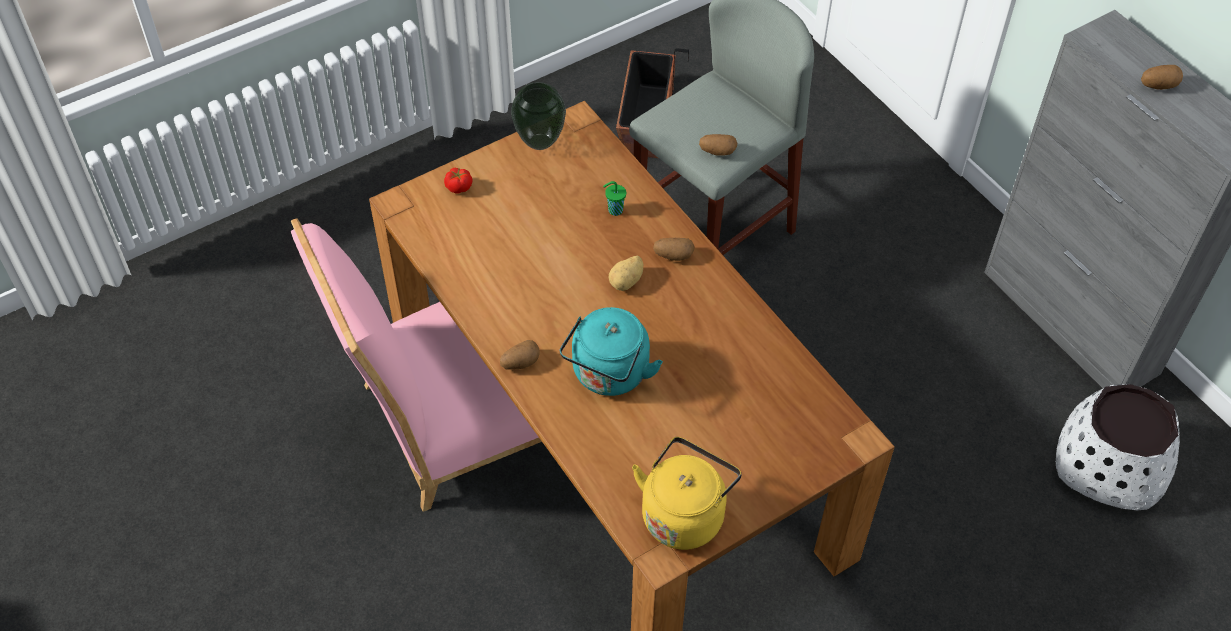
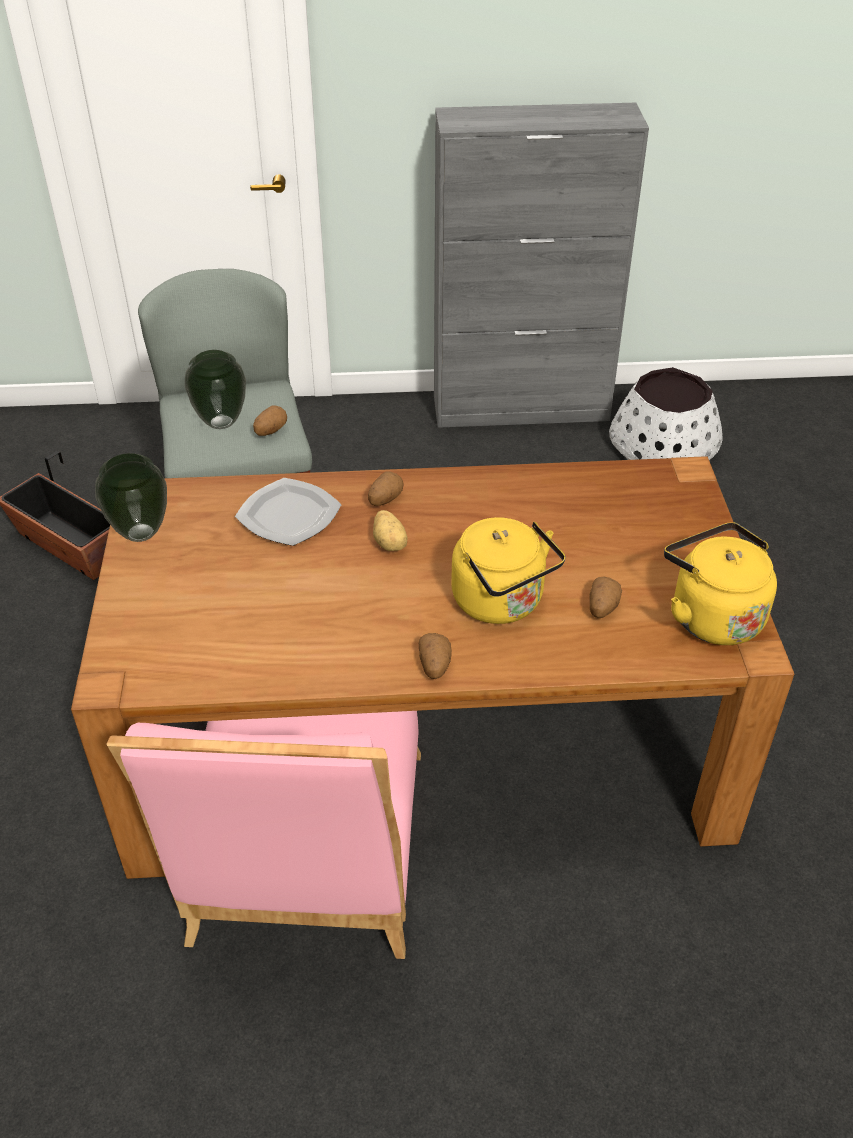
camera: 60 degrees left, 10 degrees down
tomato [444,167,473,194] -> none
turquoise kettle [560,307,663,396] -> yellow kettle [451,517,565,624]
green cup [603,181,626,216] -> plate [235,478,342,546]
potato [1141,65,1183,90] -> potato moved to [590,577,622,618]
none -> vase [185,350,246,429]

